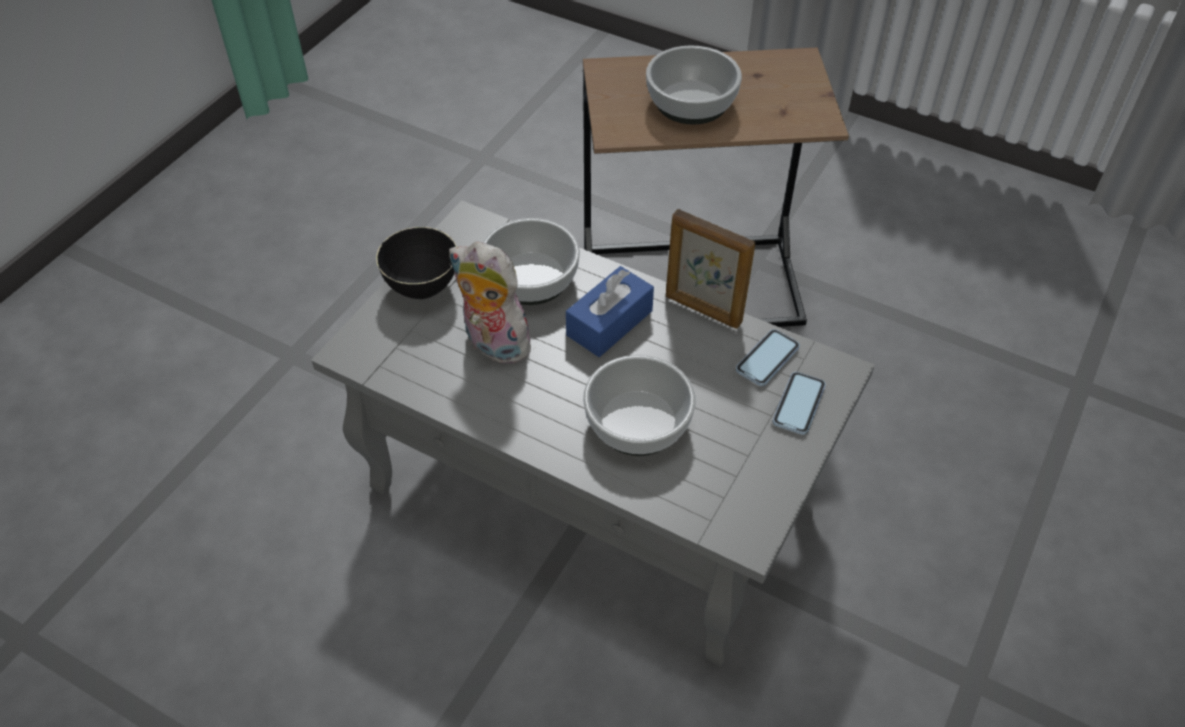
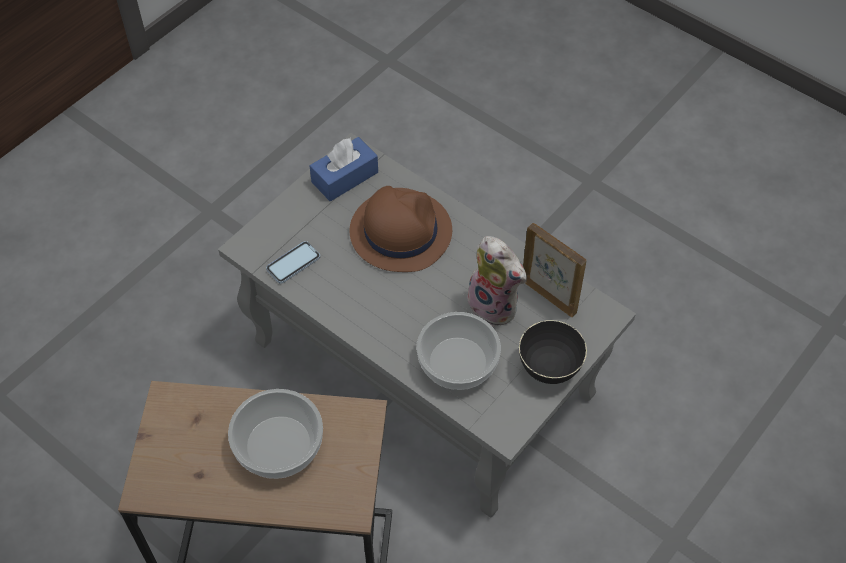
camera: 170 degrees left, 5 degrees up
blue tissue box [566,266,654,357] -> blue tissue box moved to [310,137,378,201]
bowl [583,355,696,456] -> brown hat [350,186,452,272]
picture frame [666,209,755,329] -> picture frame moved to [523,223,587,317]
phone [773,372,826,435] -> none

